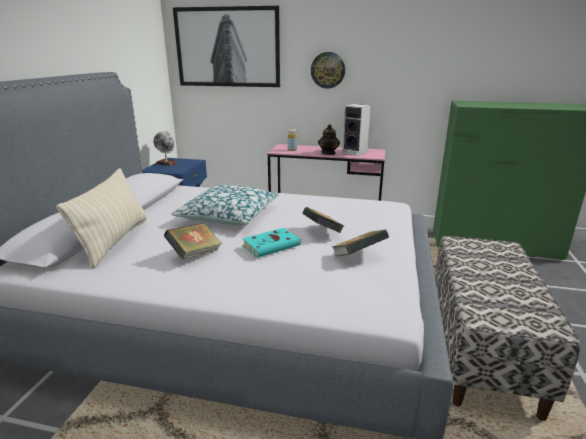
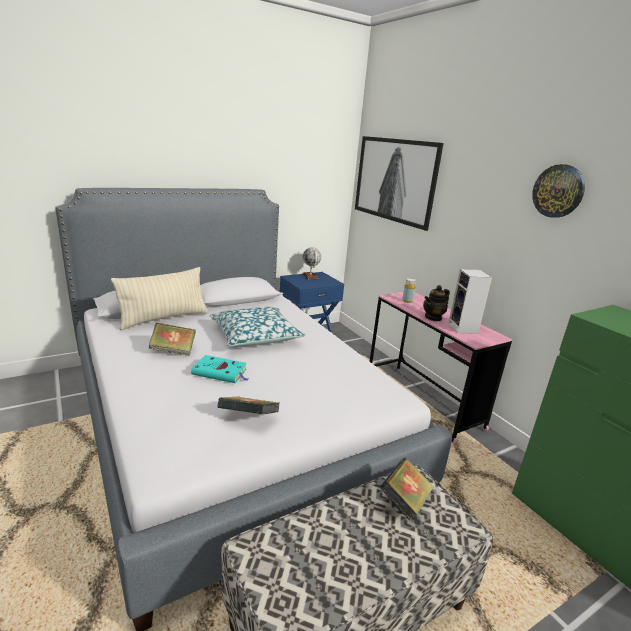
camera: 45 degrees right, 0 degrees up
book [303,207,344,233] -> book moved to [380,458,434,521]
wall clock [311,52,345,89] -> wall clock moved to [532,164,585,218]

